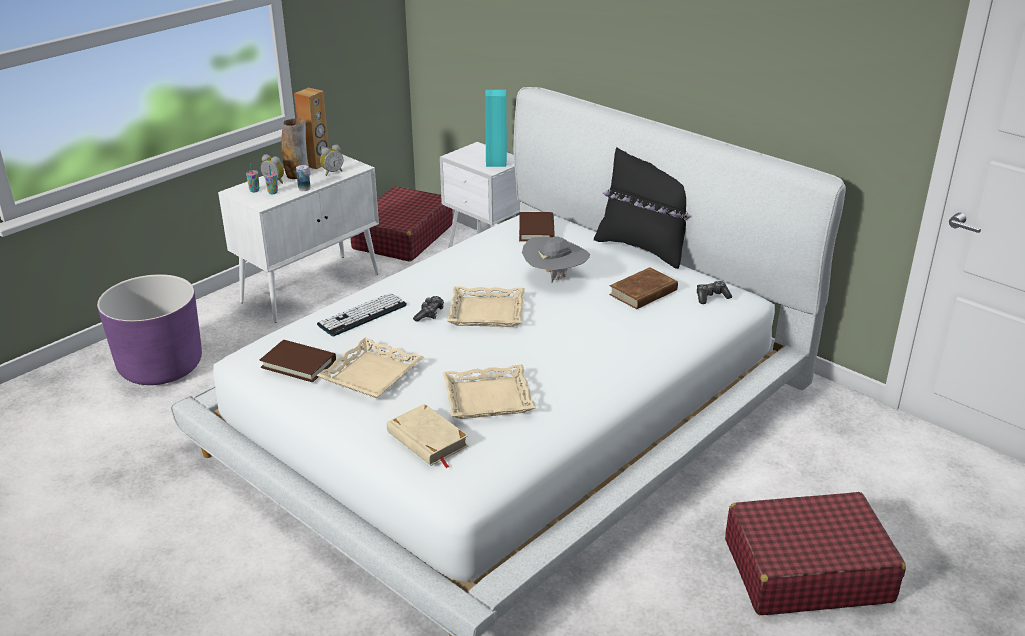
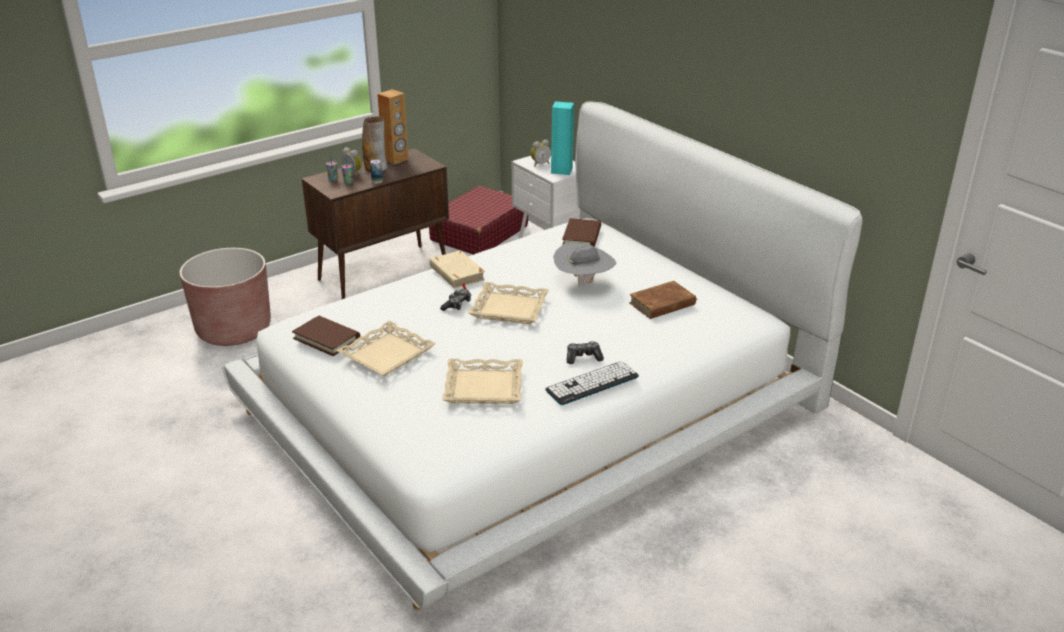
camera: 10 degrees right, 0 degrees up
purple planter [97,274,202,385] -> brown planter [180,248,271,346]
white cabinet [218,154,379,323] -> brown cabinet [302,148,449,299]
keyboard [317,293,407,336] -> keyboard moved to [546,361,639,405]
alarm clock [320,145,343,176] -> alarm clock moved to [531,140,551,166]
beige book [387,404,468,468] -> beige book moved to [430,250,485,289]
black pillow [594,147,691,269] -> none
game controller [697,281,732,304] -> game controller moved to [567,341,604,364]
red suitcase [725,492,906,615] -> none

